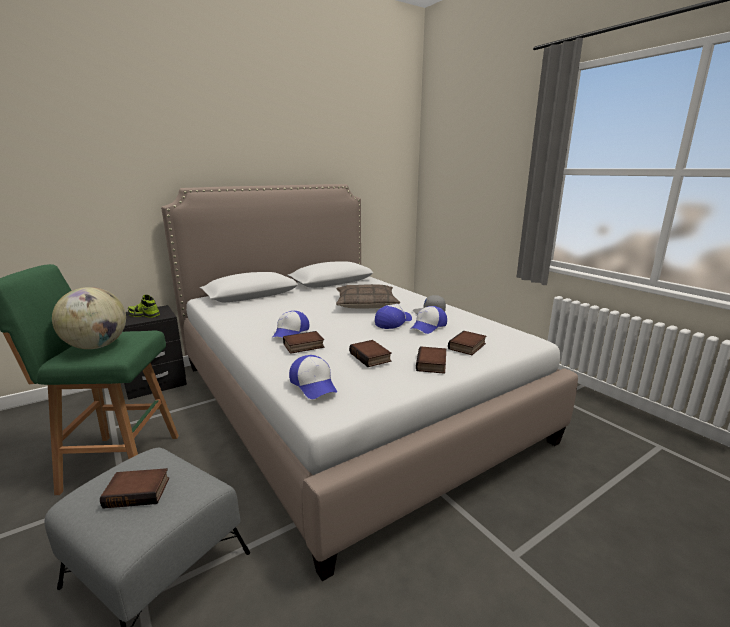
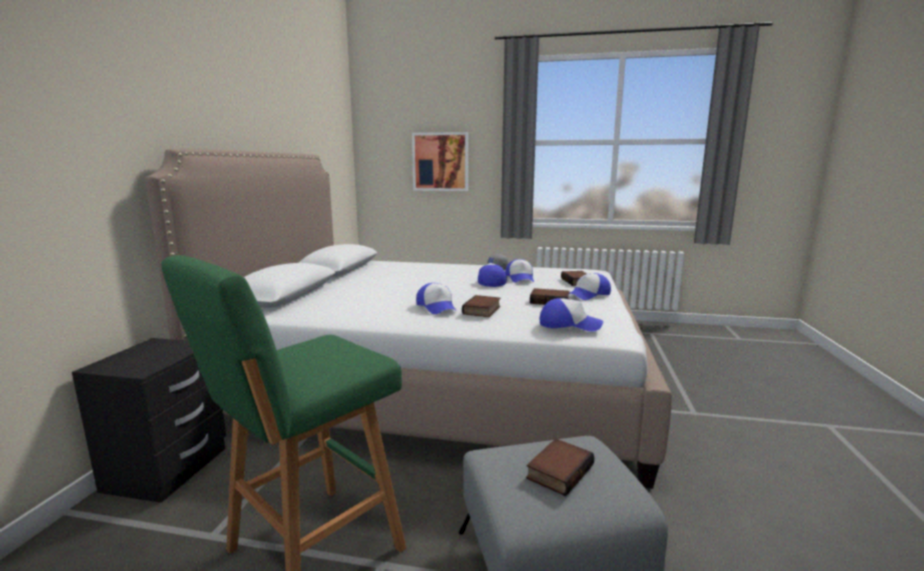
camera: 45 degrees left, 5 degrees down
globe [52,287,126,349] -> none
shoe [128,295,160,318] -> none
pillow [336,284,400,308] -> none
book [416,346,446,374] -> cap [569,273,611,300]
none -> picture [412,132,468,191]

